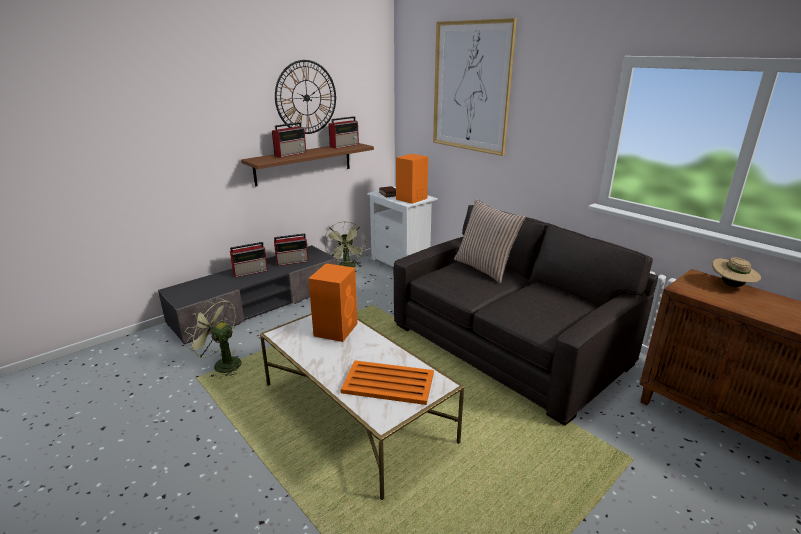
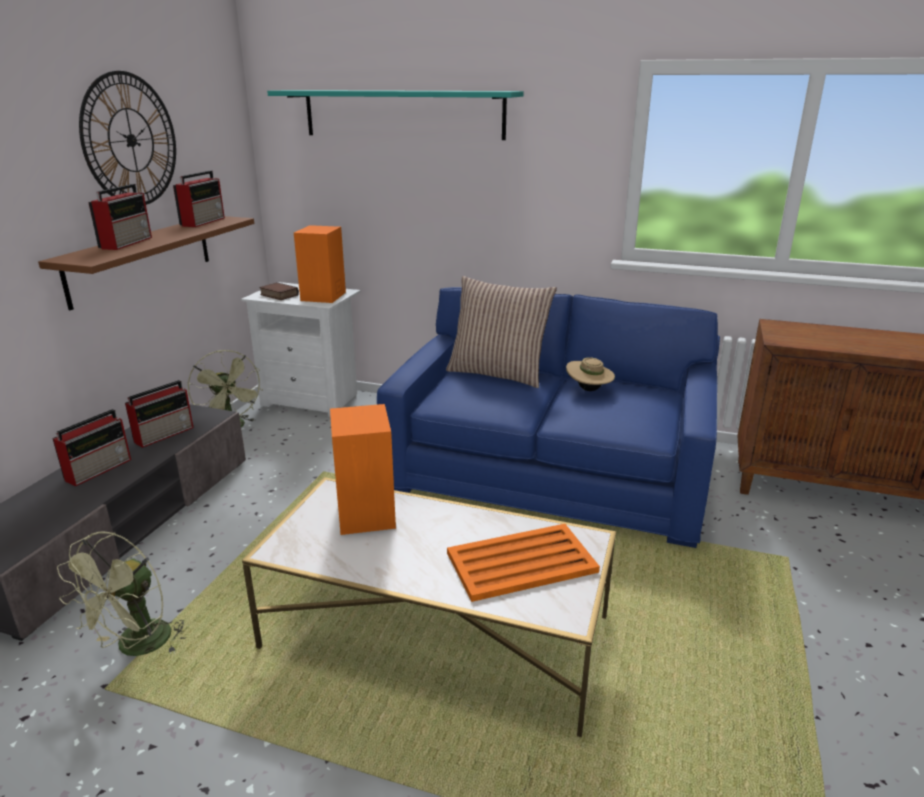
camera: 30 degrees left, 0 degrees up
green fan [185,298,242,378] -> green fan turned 60 degrees counterclockwise [57,531,187,656]
grey sofa [394,205,658,426] -> blue sofa [377,287,720,548]
picture [433,18,517,156] -> turquoise shelf [267,90,524,140]
beige hat [712,257,761,287] -> beige hat moved to [566,357,615,391]

